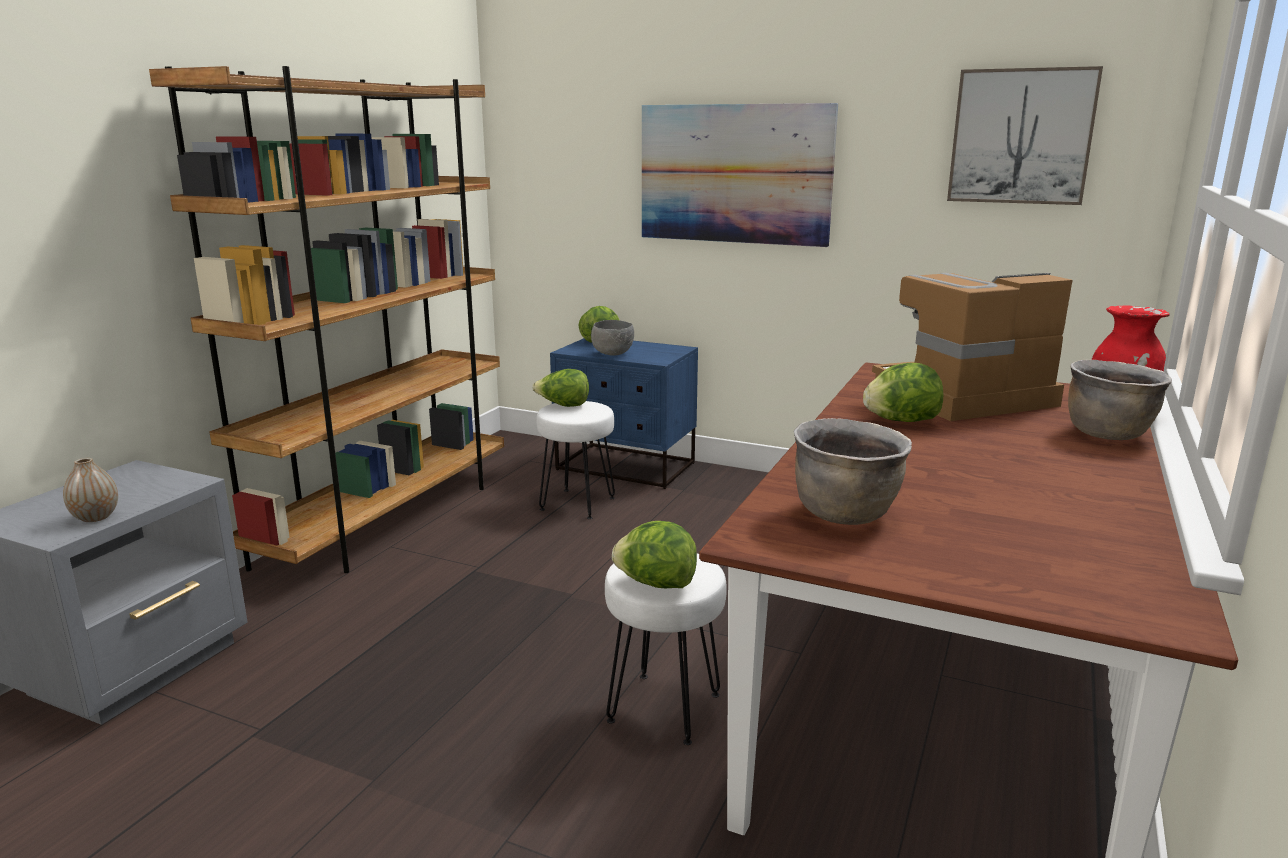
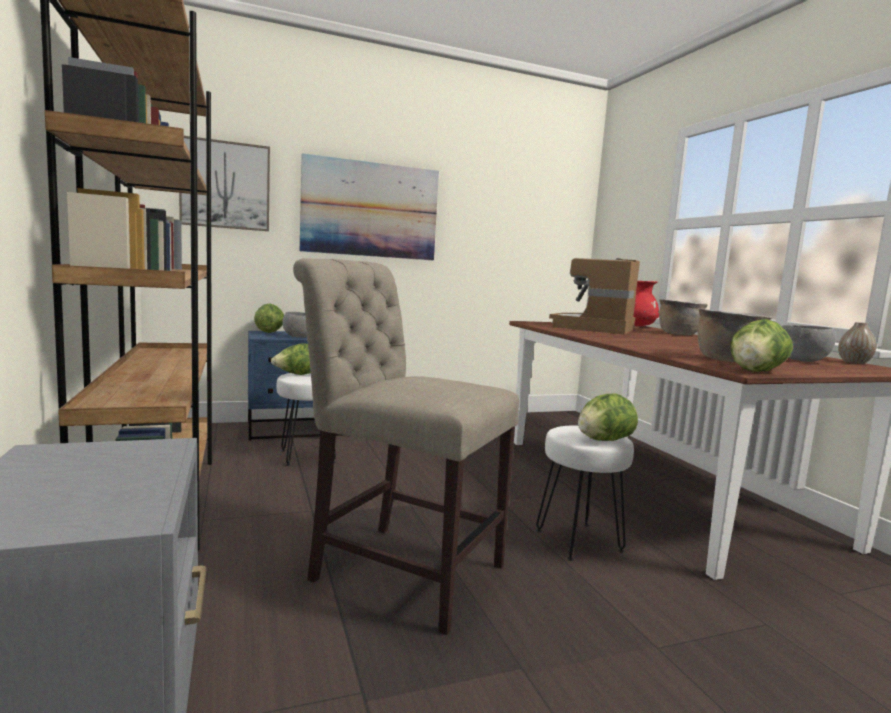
camera: 45 degrees left, 10 degrees down
vase [63,458,118,522] -> vase moved to [838,322,876,364]
lettuce [863,363,943,422] -> lettuce moved to [730,319,793,372]
picture [947,66,1103,205] -> picture moved to [179,136,270,231]
none -> beige chair [293,258,519,635]
none -> grey bowl [782,325,836,362]

